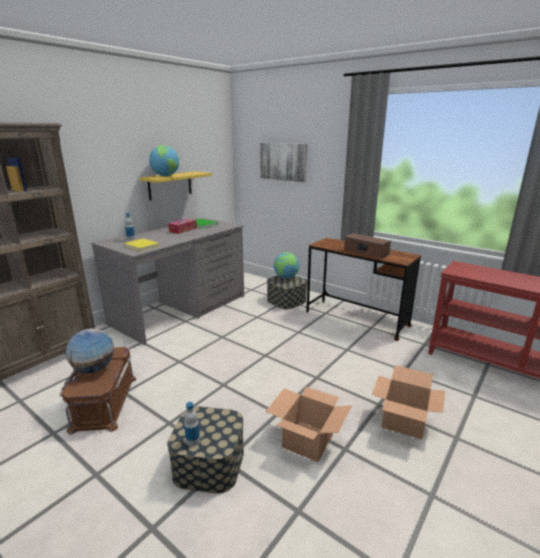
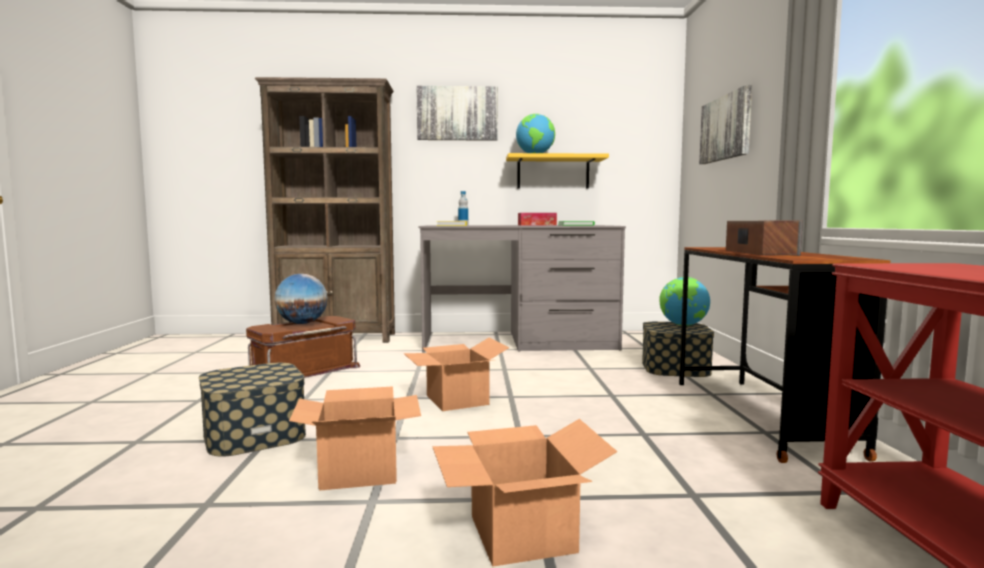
camera: 50 degrees right, 15 degrees down
bottle [184,402,200,446] -> none
none -> cardboard box [404,338,509,411]
none -> picture [416,86,498,141]

